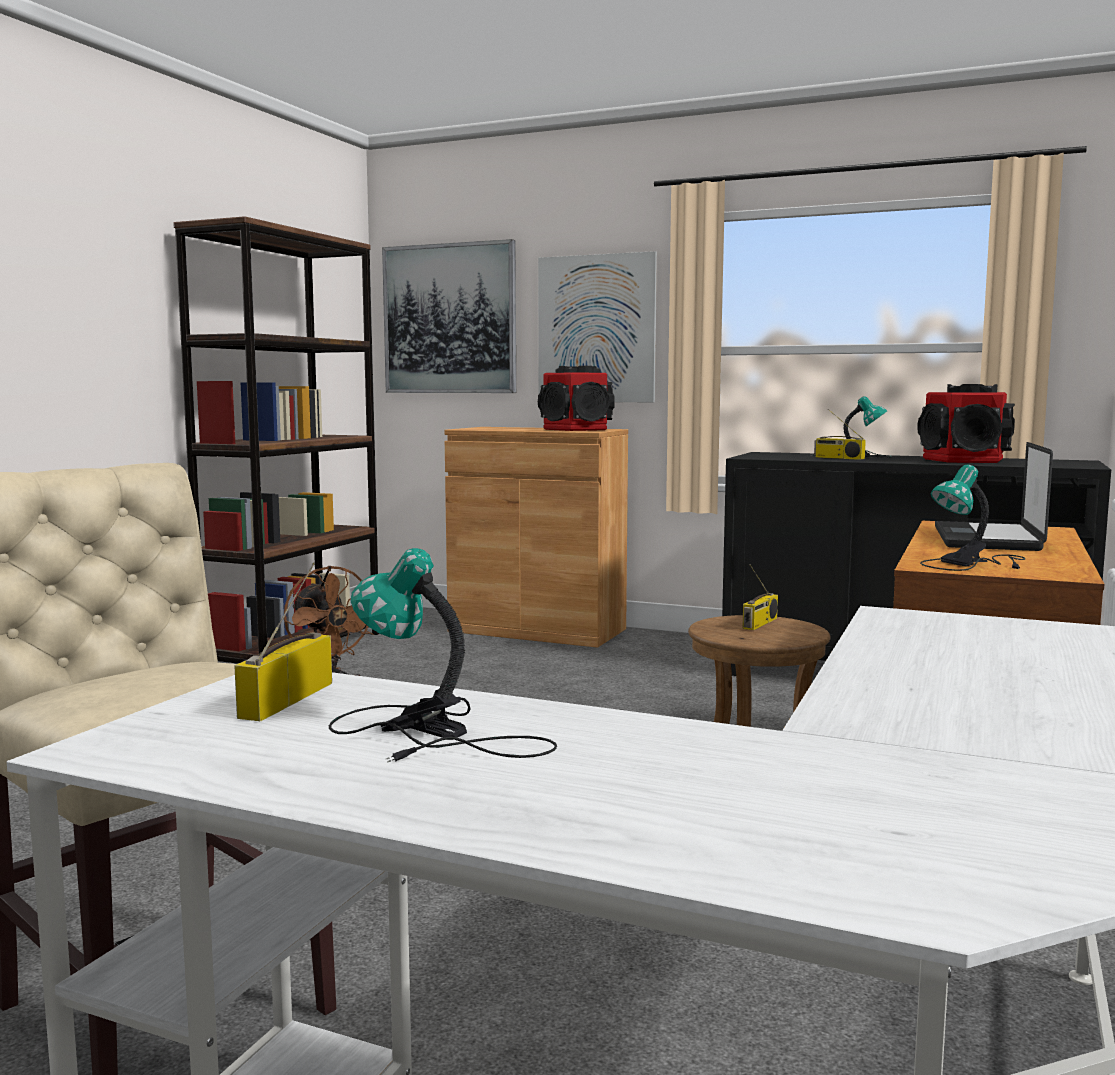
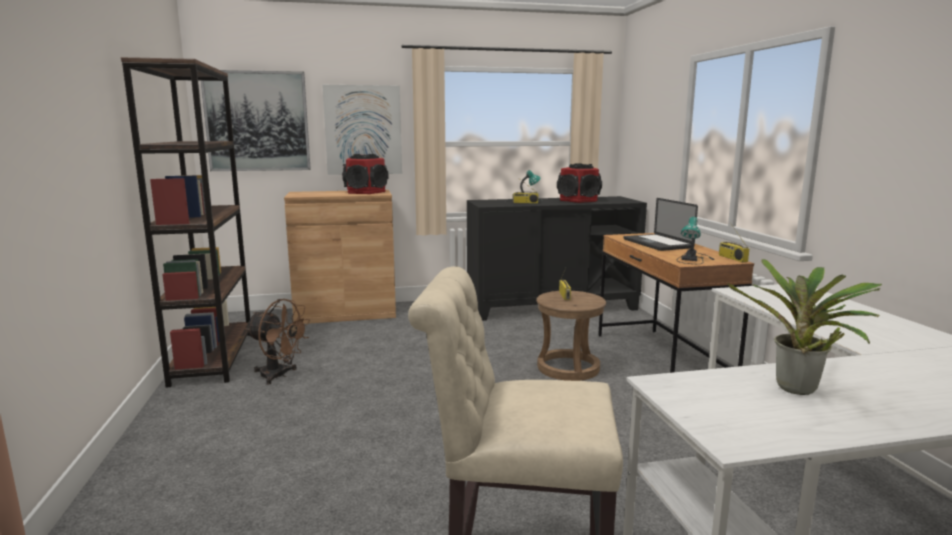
camera: 35 degrees left, 5 degrees up
radio [234,562,332,721] -> radio moved to [719,223,749,262]
table lamp [329,548,557,763] -> potted plant [727,259,882,395]

